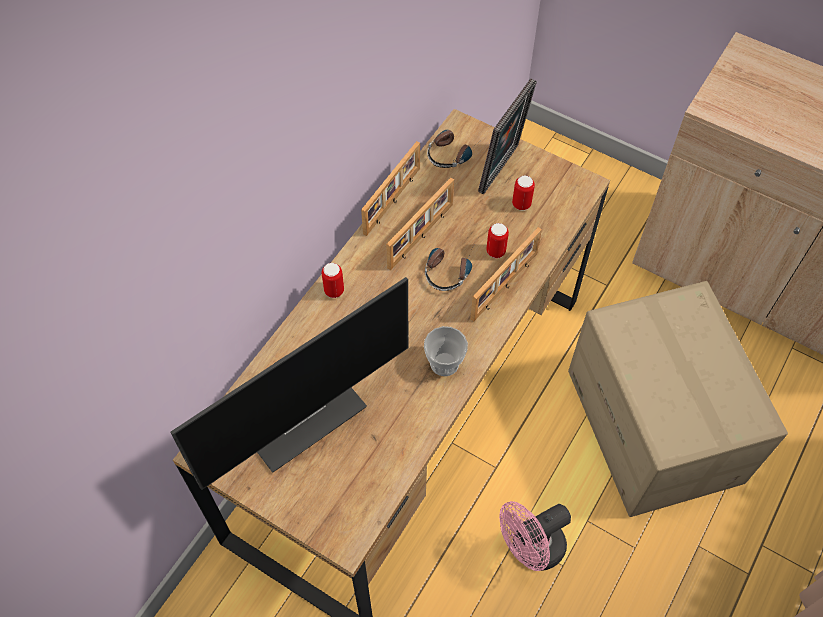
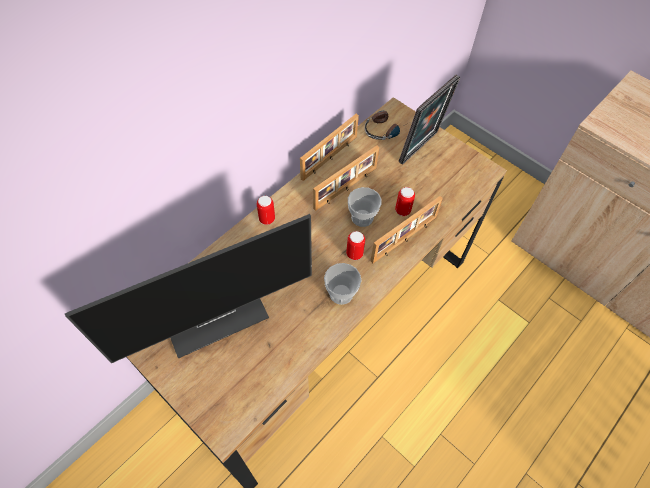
camera: 10 degrees right, 0 degrees up
headphones [425,248,472,291] -> cup [348,187,381,227]
pink fan [499,501,571,571] -> none
can [512,175,535,211] -> can moved to [346,231,365,260]
cardboard box [568,281,788,517] -> none

